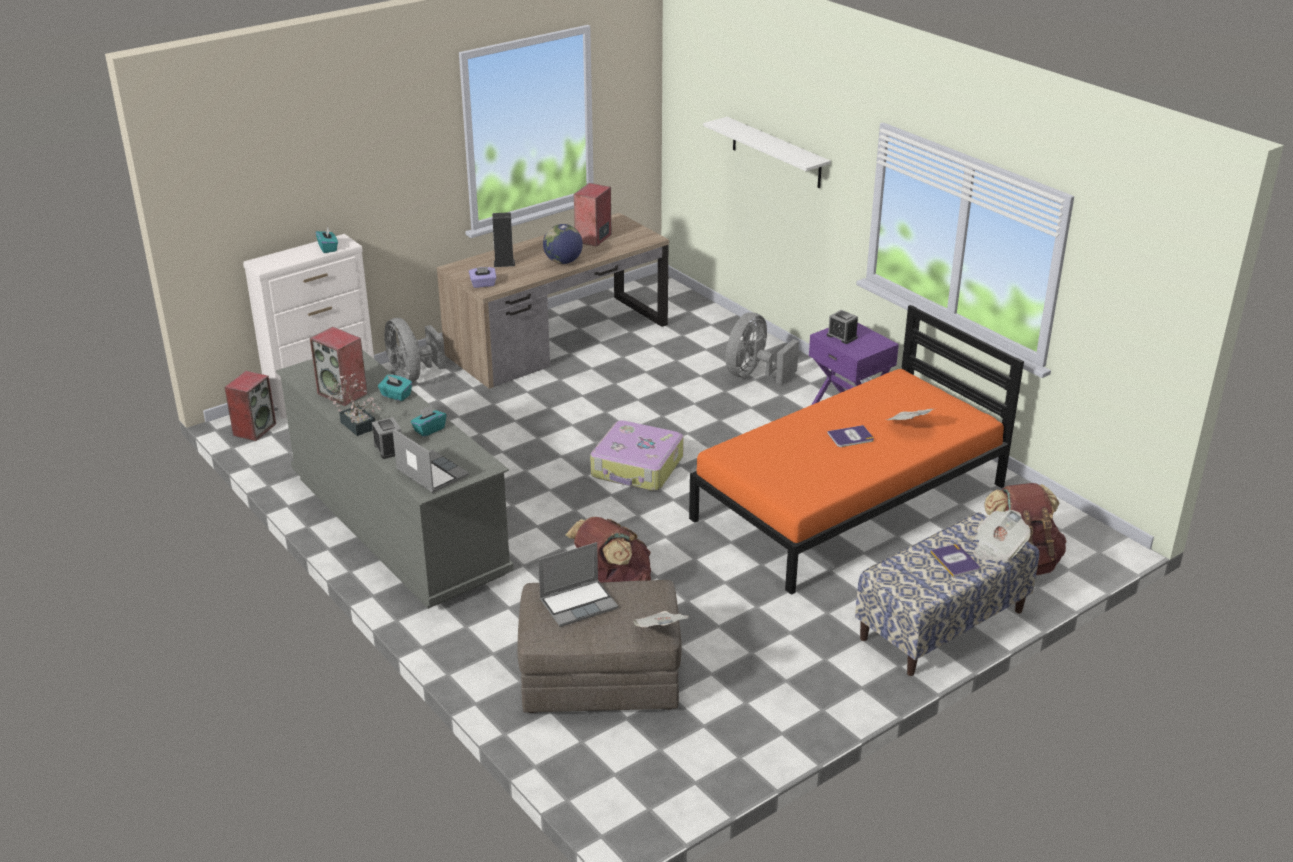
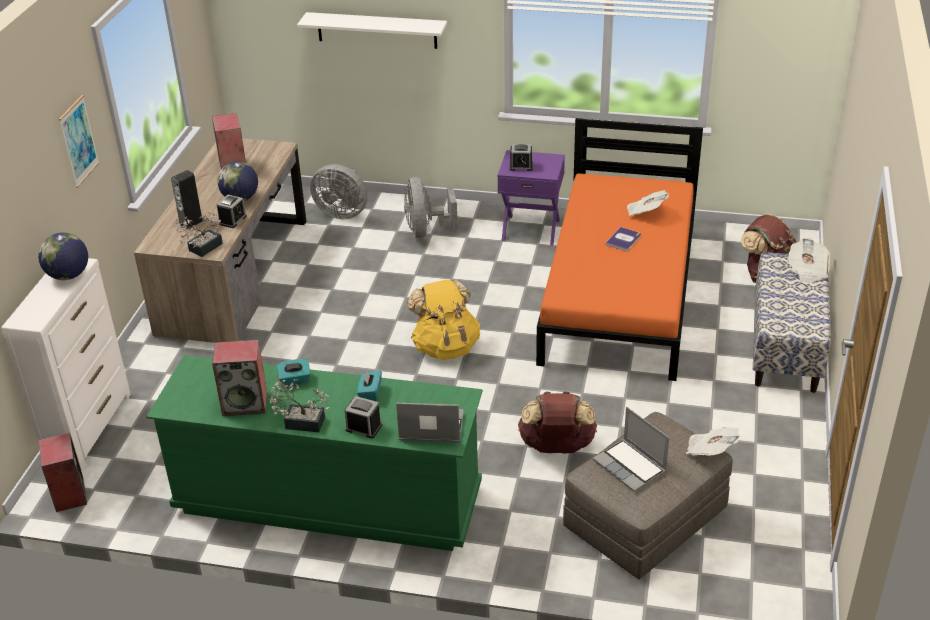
camera: 40 degrees left, 5 degrees up
grey dresser [276,350,514,609] -> green dresser [146,355,483,551]
turquoise tissue box [316,228,338,253] -> globe [38,233,88,280]
grey fan [384,318,446,382] -> grey fan moved to [310,164,367,219]
purple tissue box [469,267,497,288] -> potted plant [175,212,223,257]
laptop [538,542,618,627] -> laptop turned 120 degrees clockwise [593,407,669,492]
suitcase [590,420,684,491] -> yellow backpack [408,280,480,360]
book [931,544,980,577] -> none
none -> picture [59,95,100,188]
none -> alarm clock [216,195,247,228]

